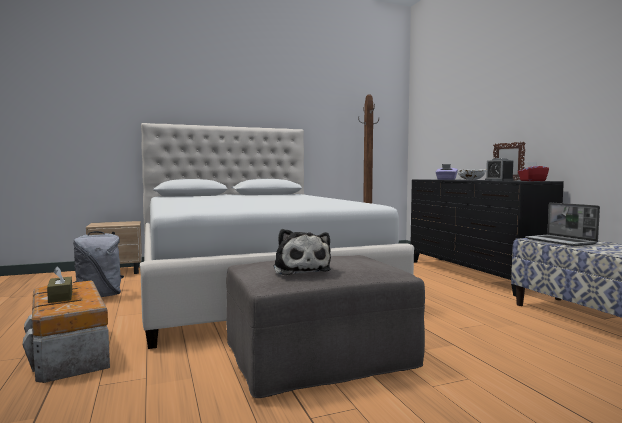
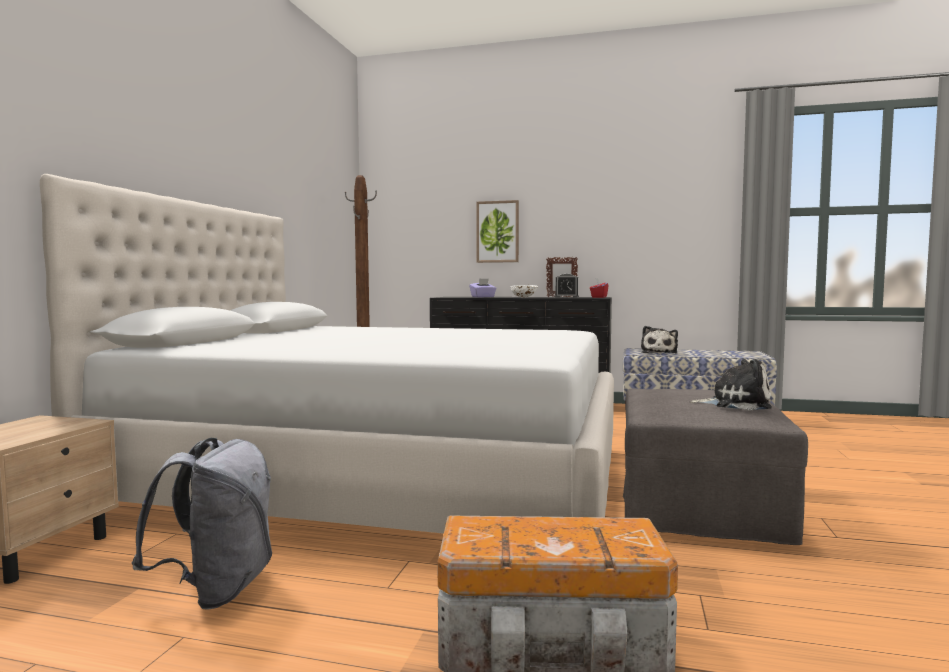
camera: 55 degrees left, 0 degrees up
brown tissue box [47,266,72,303] -> none
laptop [525,202,600,246] -> plush toy [641,326,678,354]
none -> picture [476,200,519,263]

